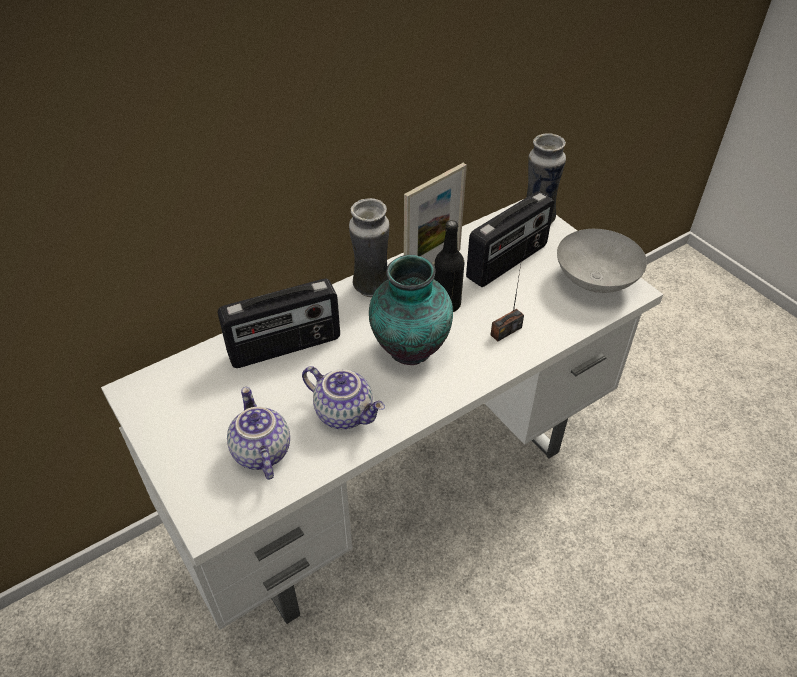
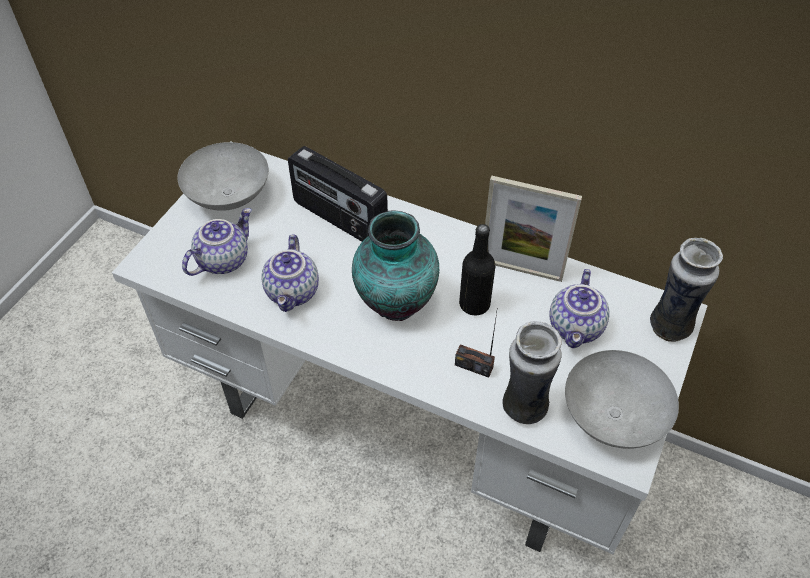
camera: 60 degrees right, 5 degrees up
vase [349,198,389,297] -> vase moved to [502,321,562,424]
radio [466,191,554,287] -> teapot [549,269,610,348]
none -> grey bowl [177,142,269,211]

